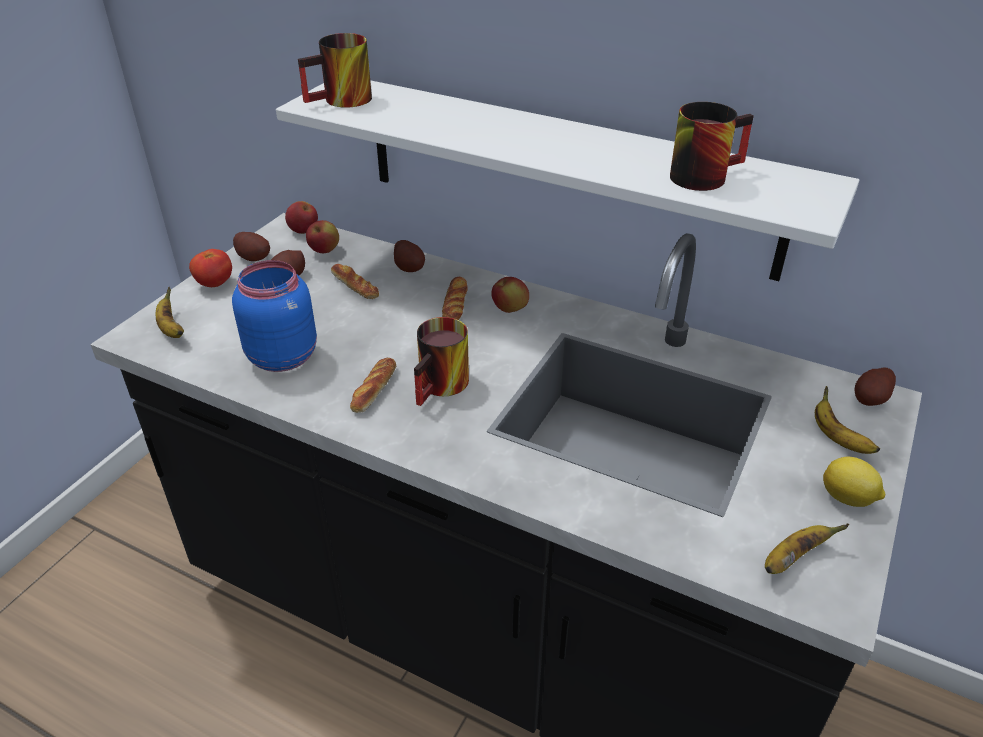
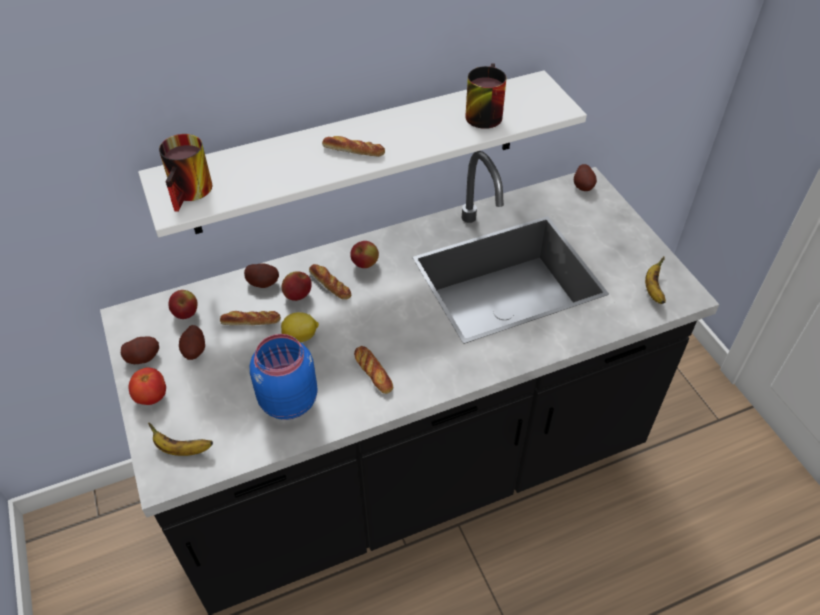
camera: 50 degrees left, 10 degrees up
apple [285,201,318,234] -> apple moved to [282,271,312,301]
mug [414,317,469,406] -> none
banana [815,386,880,454] -> none
lemon [823,457,885,507] -> lemon moved to [281,312,319,342]
none -> bread [322,136,385,157]

